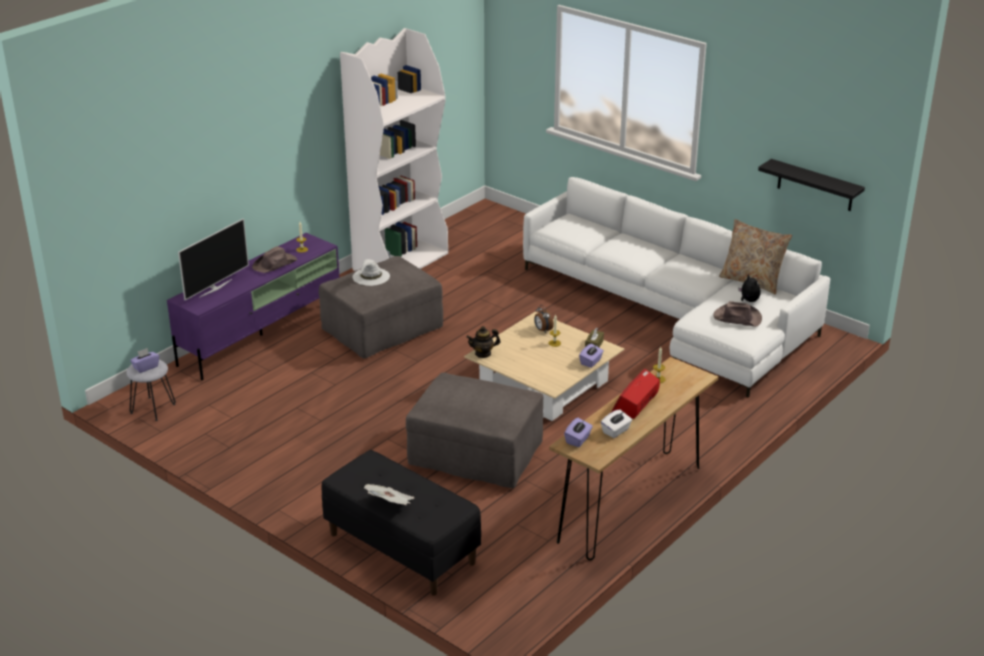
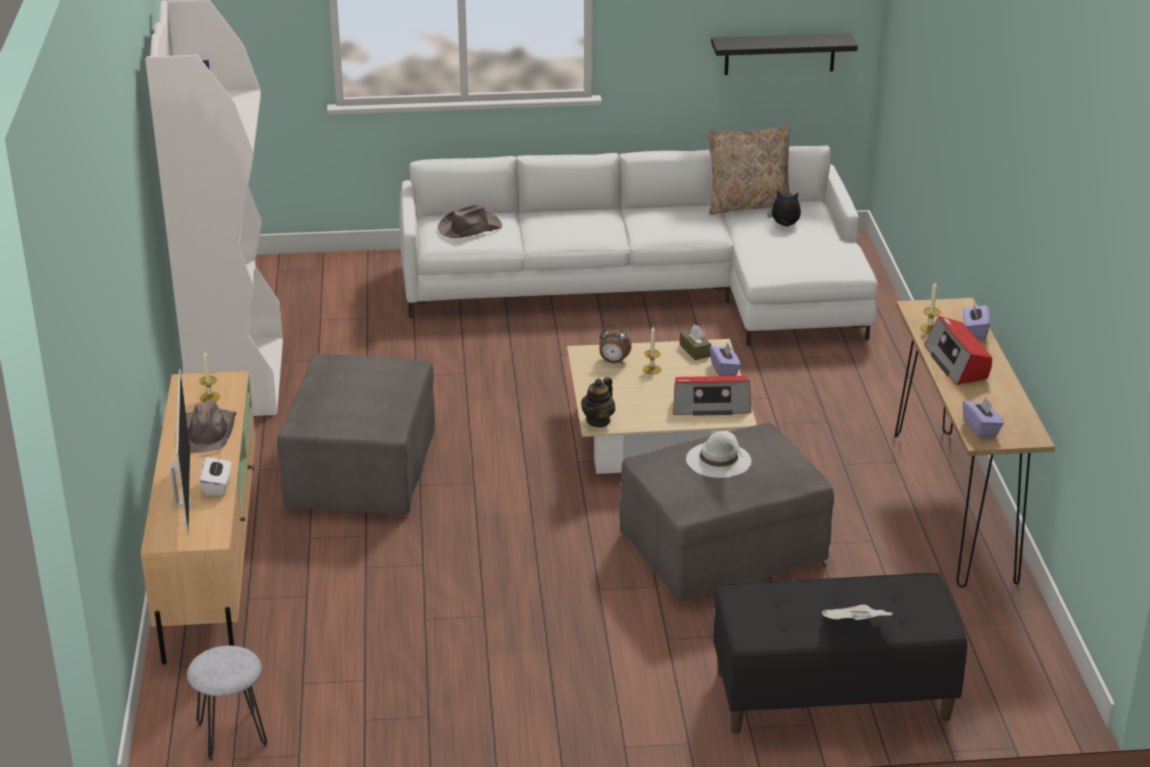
camera: 45 degrees left, 0 degrees up
purple tissue box [130,348,159,373] -> purple tissue box moved to [963,303,990,339]
purple tv stand [167,233,340,380] -> beige tv stand [141,371,256,665]
white hat [352,259,390,286] -> white hat moved to [686,431,751,478]
white tissue box [601,409,632,438] -> white tissue box moved to [200,455,232,496]
brown hat [713,301,762,327] -> brown hat moved to [438,204,502,238]
none -> radio [673,376,751,416]

